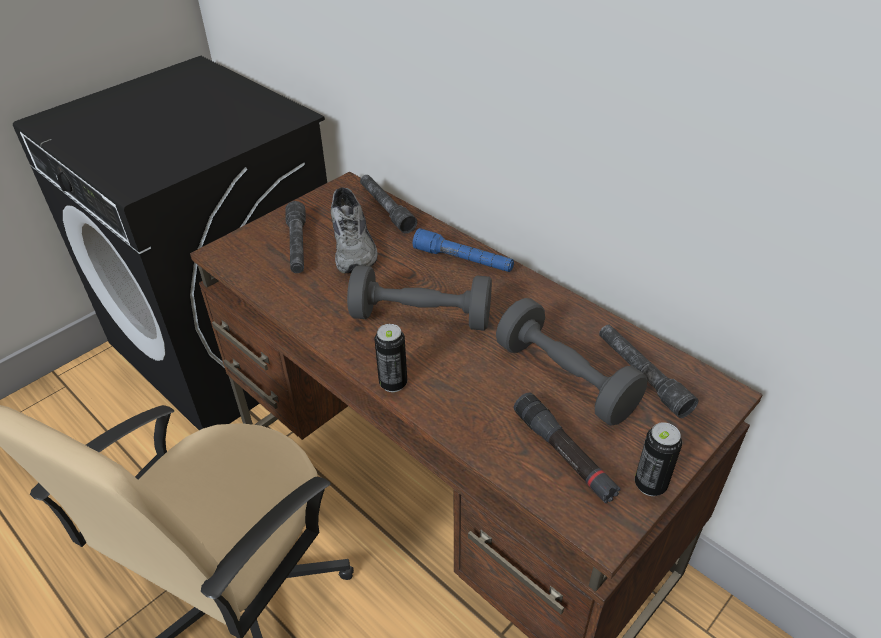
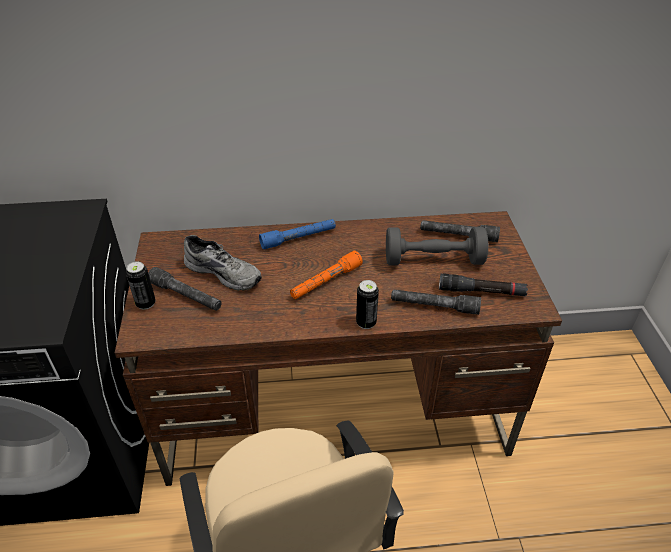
camera: 50 degrees left, 0 degrees up
grey dumbbell [347,265,492,331] -> orange flashlight [290,251,363,299]
grey flashlight [360,175,417,234] -> grey flashlight moved to [391,289,481,315]
can [635,422,682,496] -> can moved to [126,261,156,310]

